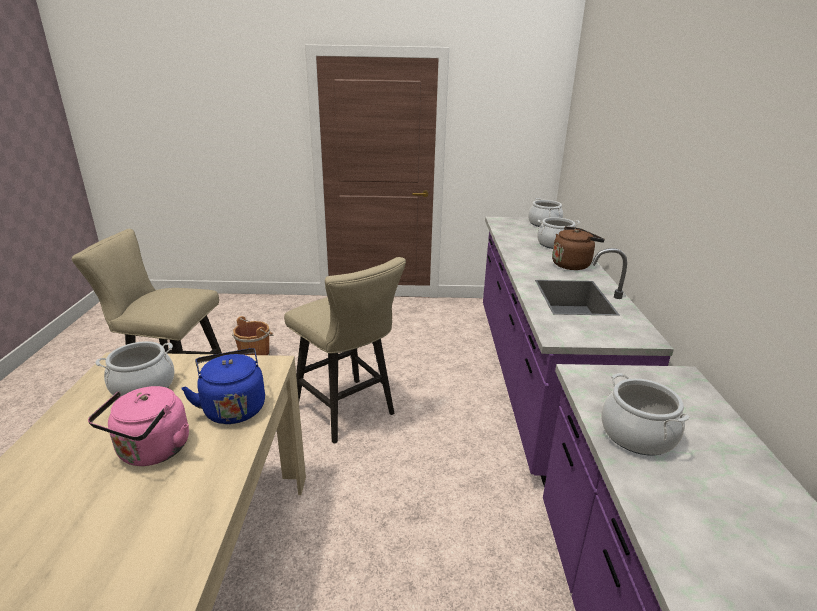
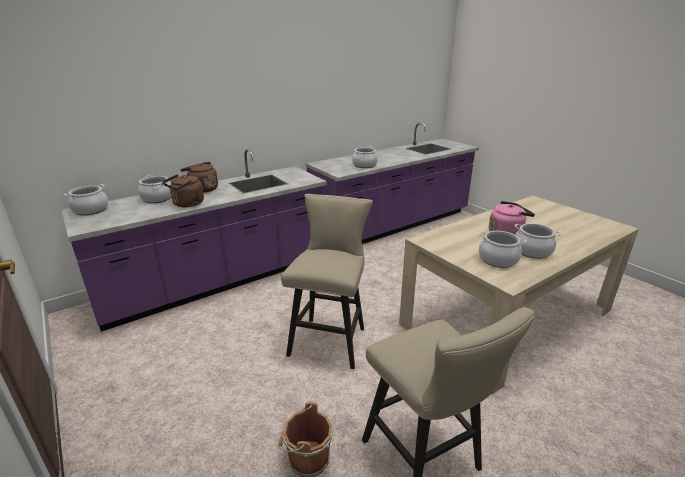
camera: 125 degrees left, 0 degrees up
blue kettle [181,348,265,424] -> none
none -> brown kettle [162,174,204,207]
none -> cooking pot [515,223,561,259]

